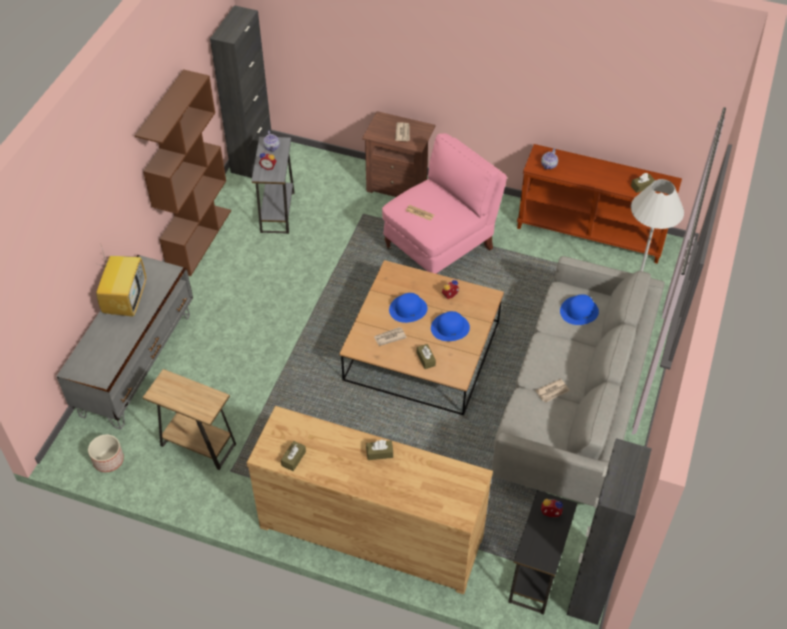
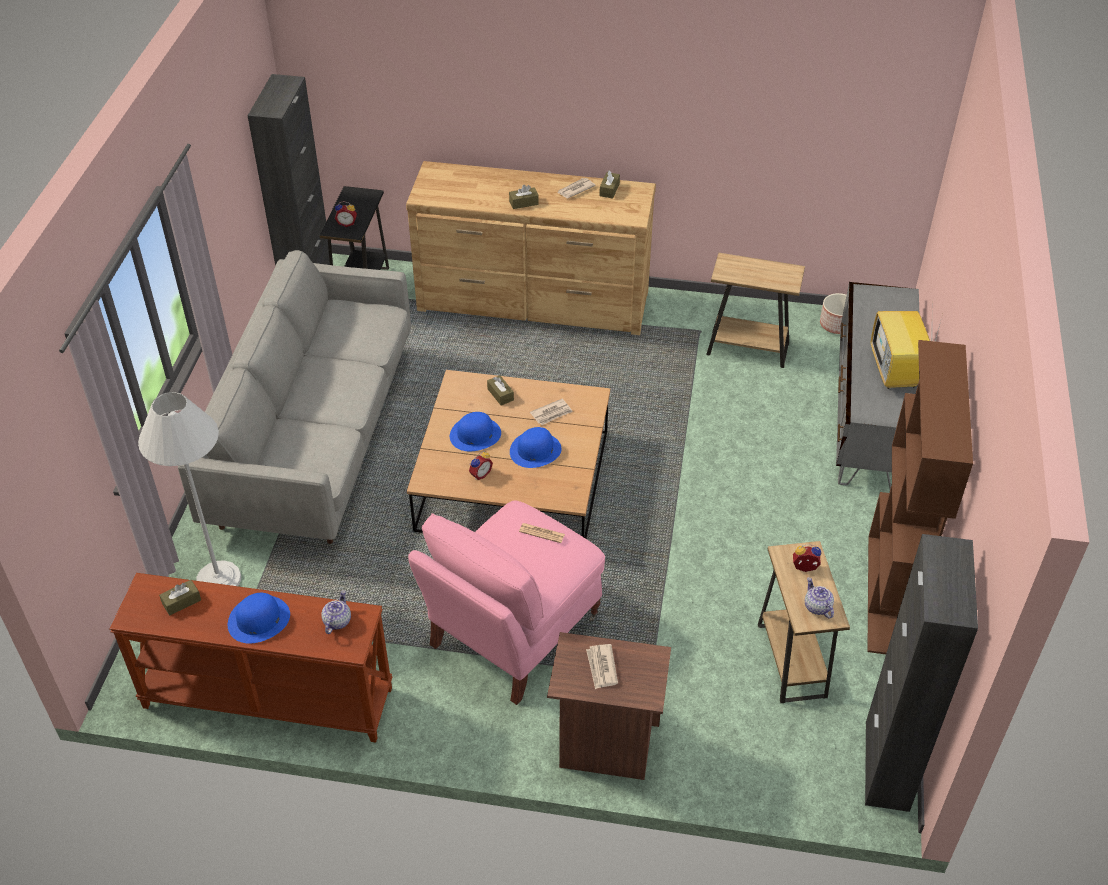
camera: 170 degrees right, 5 degrees down
grey side table [251,137,295,234] -> brown side table [758,541,850,703]
newspaper [535,379,570,403] -> newspaper moved to [557,178,596,198]
blue hat [560,294,599,325] -> blue hat moved to [228,593,290,644]

